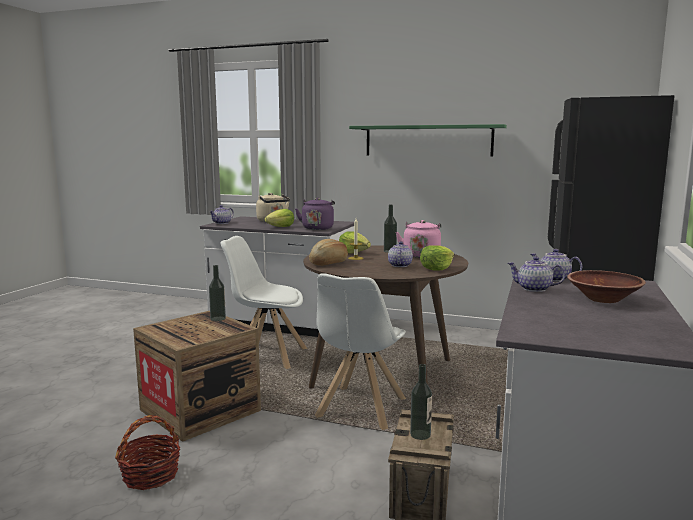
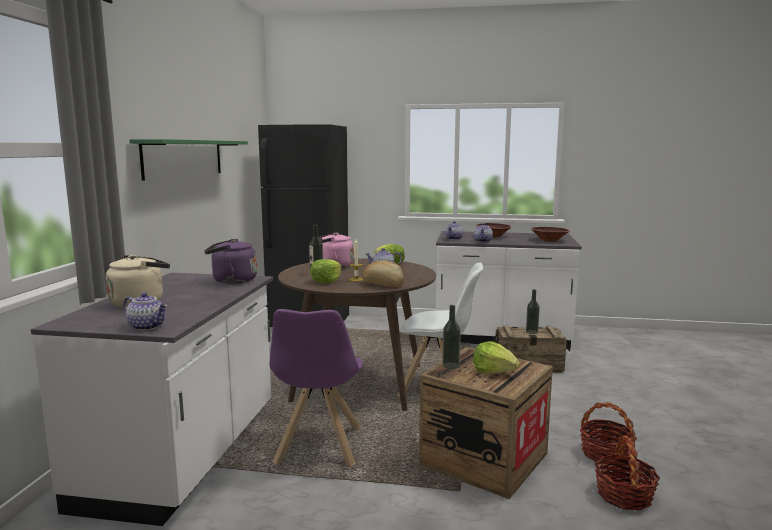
camera: 100 degrees left, 0 degrees up
white chair [221,236,307,369] -> purple chair [269,309,363,467]
lettuce [264,209,294,227] -> lettuce moved to [473,341,520,373]
none -> brown bowl [531,227,570,242]
none -> basket [594,435,660,511]

